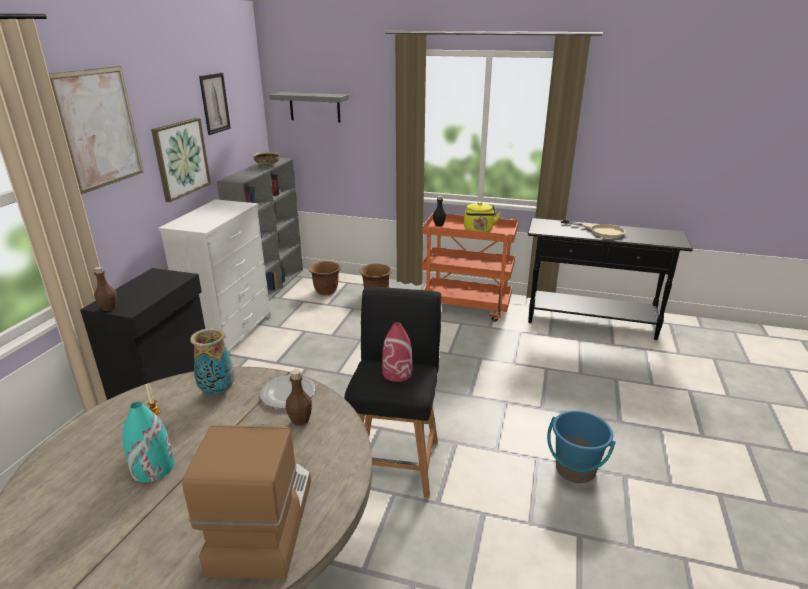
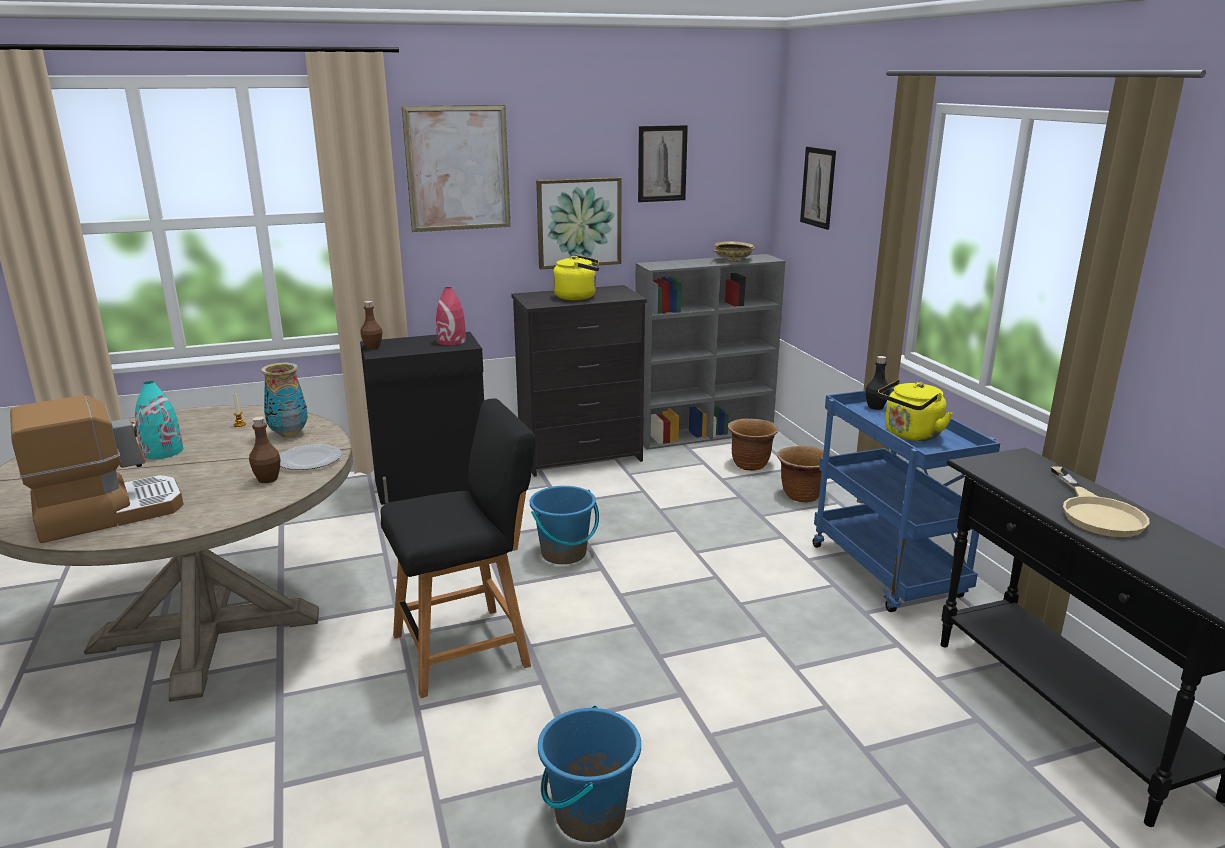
camera: 55 degrees right, 5 degrees down
white dresser [158,199,271,351] -> black dresser [511,285,647,477]
grey shelf [269,92,349,123] -> picture [800,147,836,230]
red vase [382,322,413,382] -> red vase moved to [436,287,466,345]
orange cart [421,213,519,322] -> blue cart [813,387,1000,612]
none -> blue bucket [530,486,599,564]
none -> yellow kettle [553,255,599,300]

